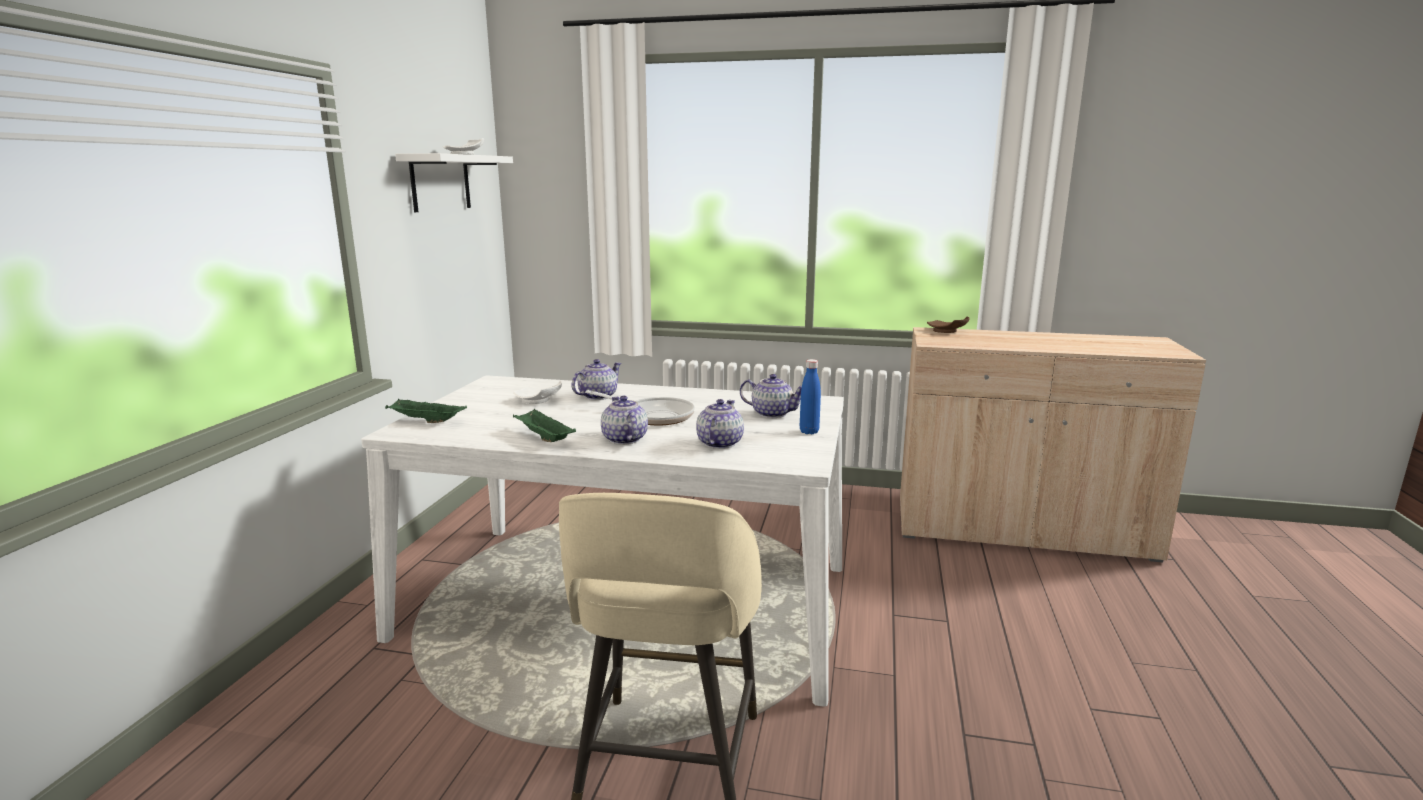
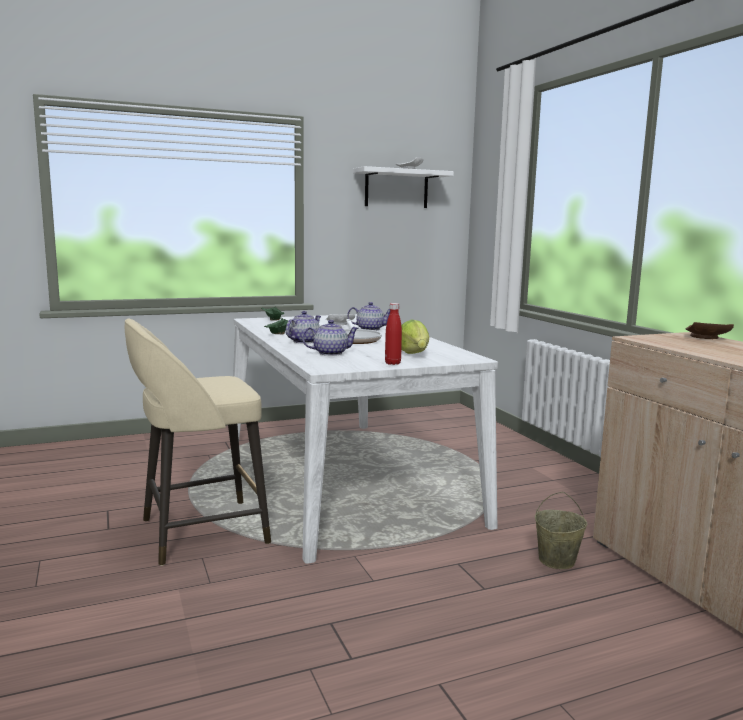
camera: 55 degrees right, 5 degrees down
teapot [740,374,802,418] -> lettuce [401,319,429,354]
blue bottle [800,359,821,434] -> red bottle [385,303,402,365]
none -> beige bucket [535,492,587,569]

